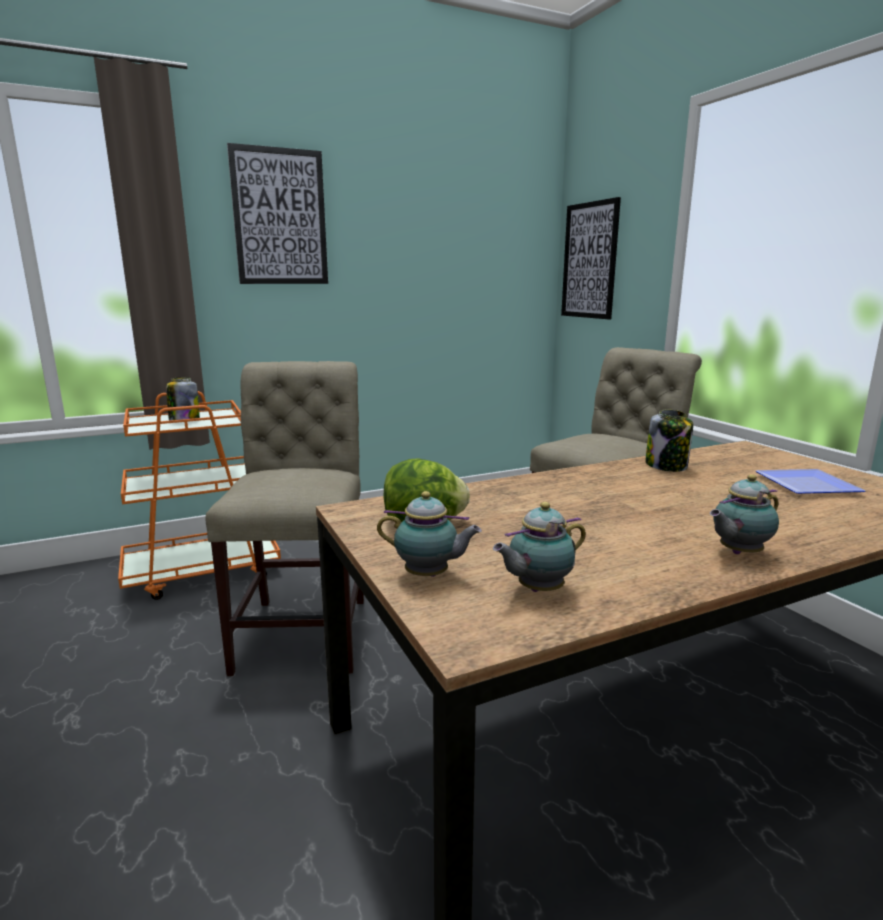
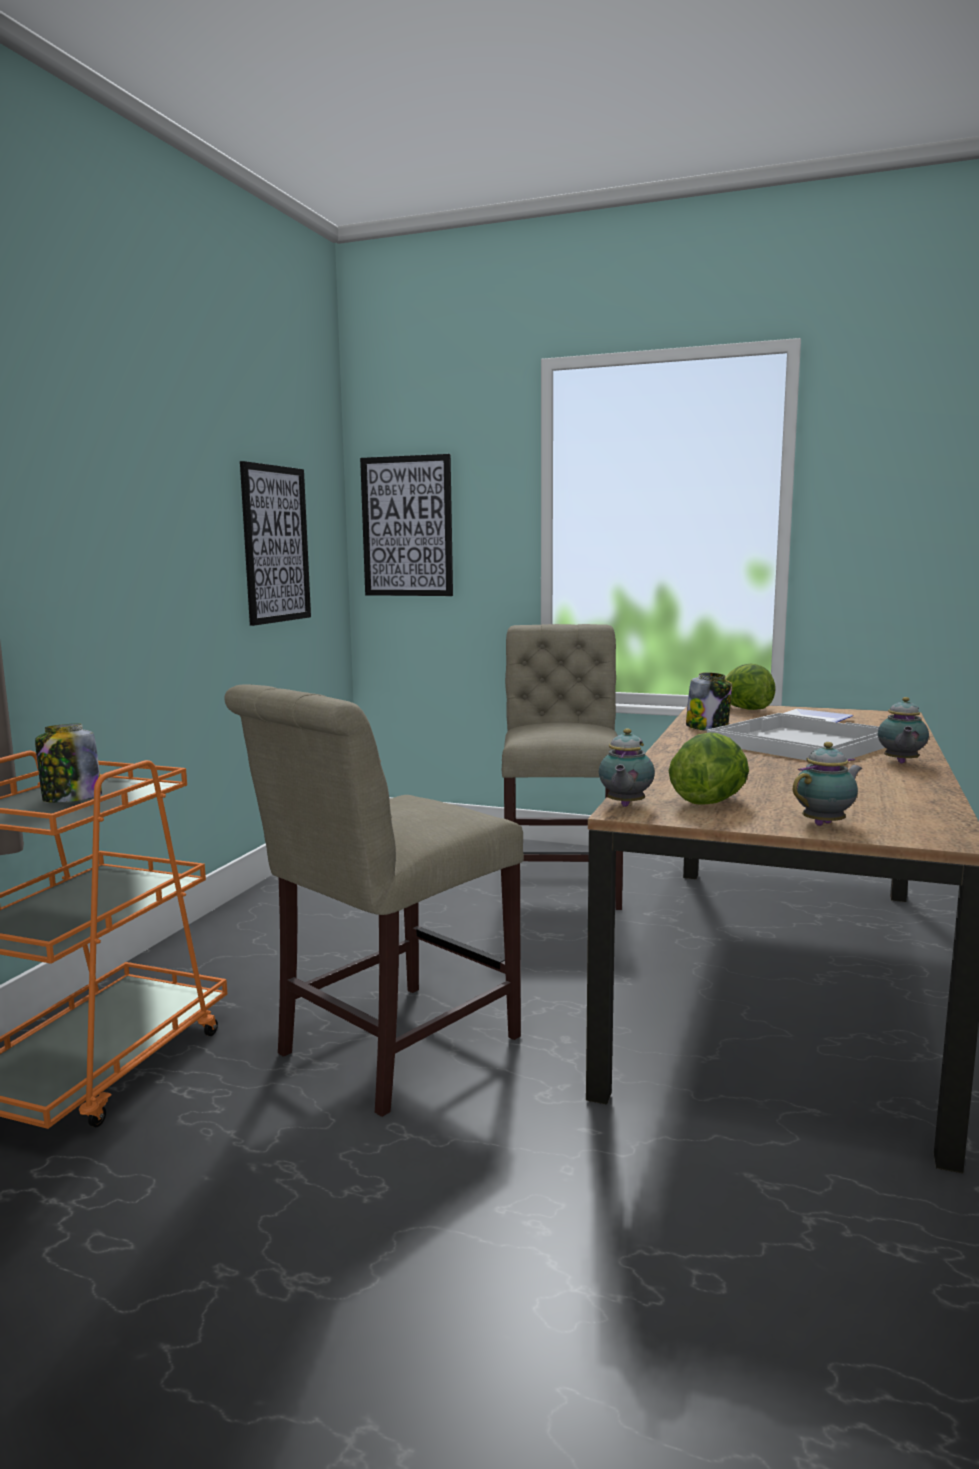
camera: 45 degrees left, 5 degrees down
beige chair [205,361,364,676] -> beige chair turned 90 degrees counterclockwise [224,684,524,1117]
picture [227,143,328,284] -> picture moved to [240,461,311,626]
teapot [493,502,586,592] -> teapot moved to [599,728,655,807]
none -> white tray [707,713,885,760]
none -> lettuce [725,664,776,710]

